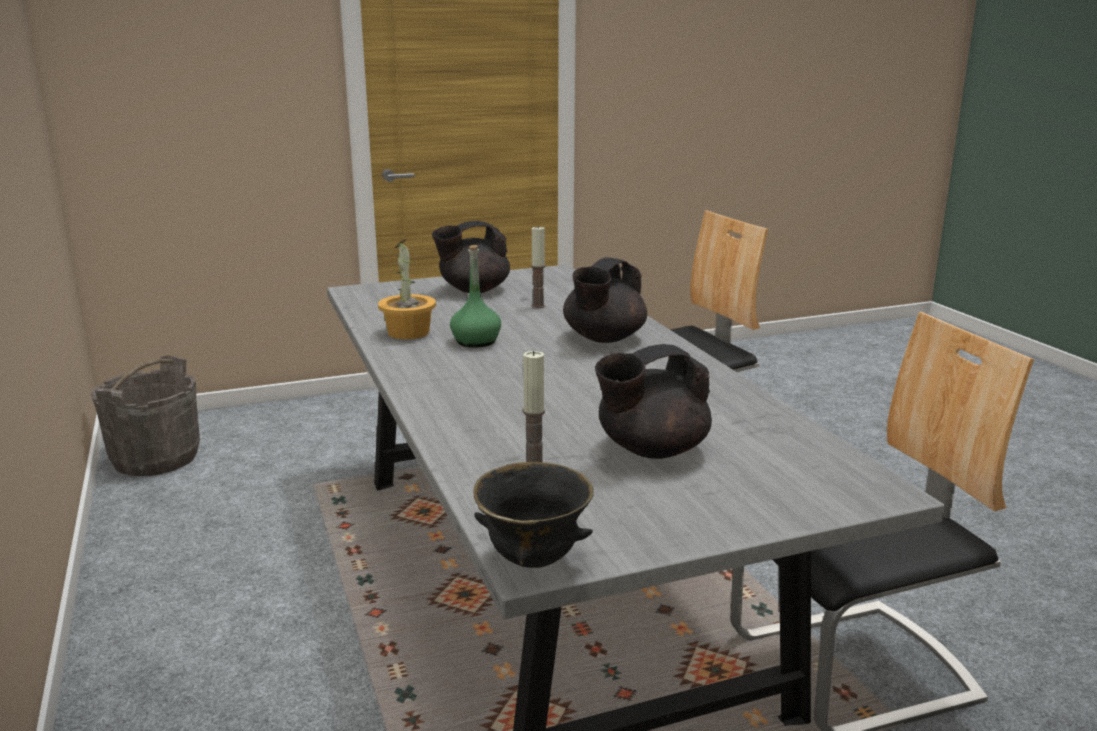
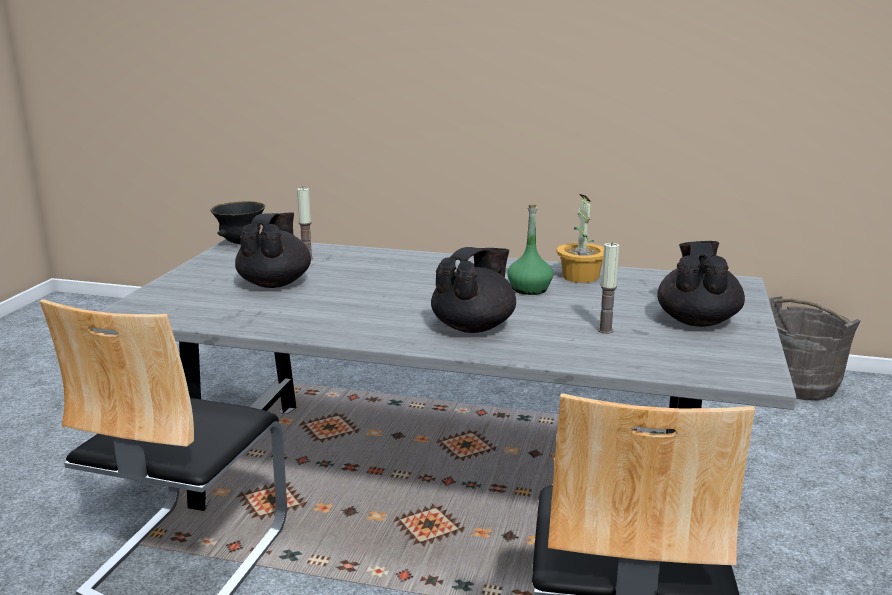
camera: 125 degrees right, 0 degrees up
black teapot [563,257,647,343] -> black teapot turned 60 degrees clockwise [431,247,516,333]

